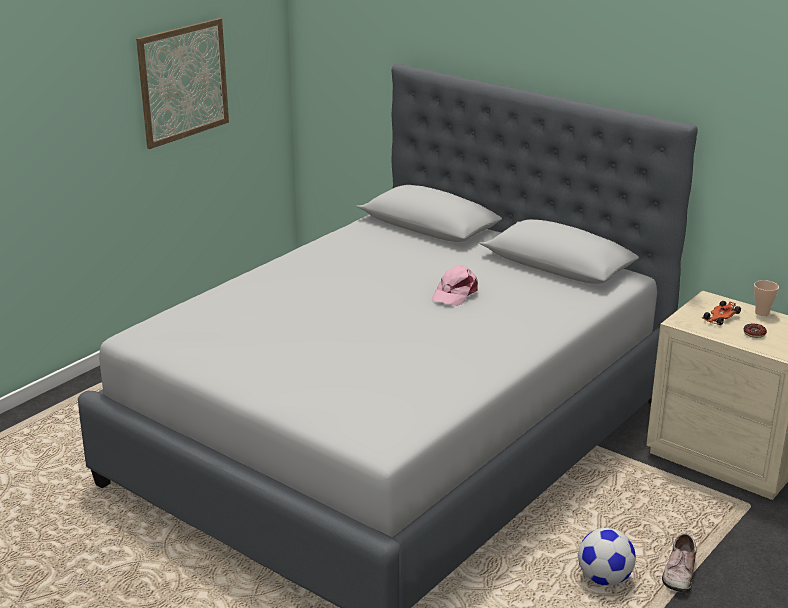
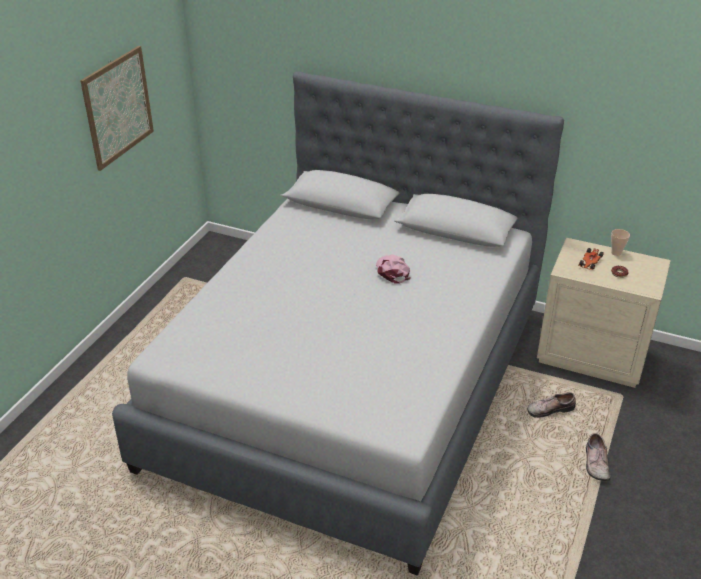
camera: 15 degrees left, 10 degrees up
pink cap [432,265,478,306] -> pink cap turned 150 degrees clockwise [376,254,411,284]
football [578,528,636,586] -> none
none -> shoe [527,392,576,418]

